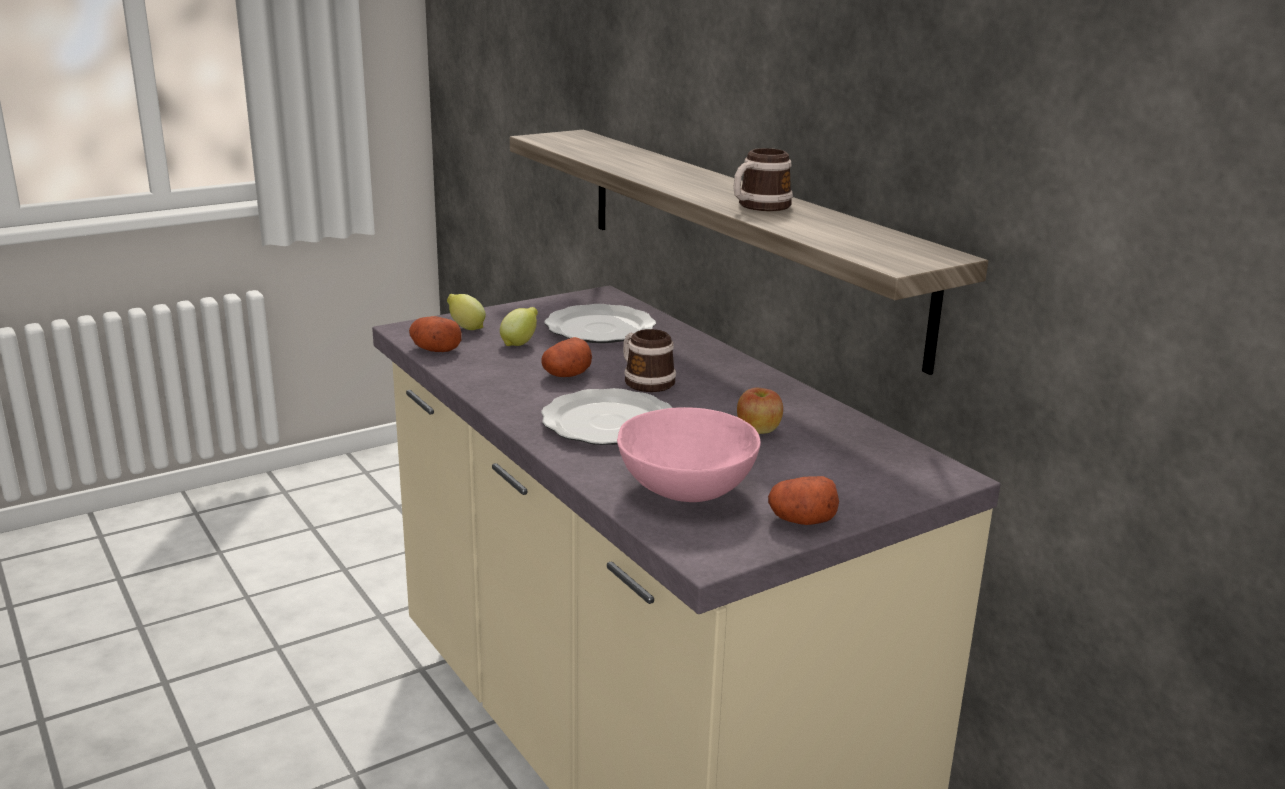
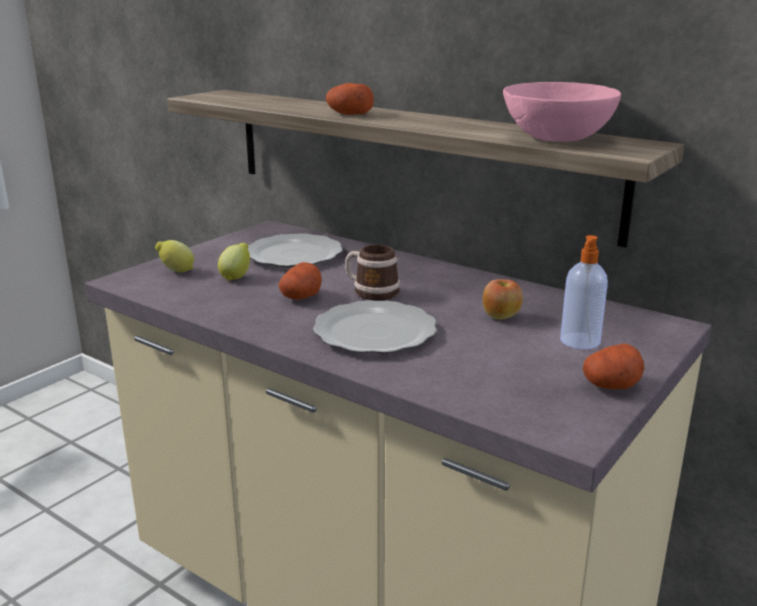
camera: 20 degrees left, 0 degrees up
potato [409,316,462,352] -> potato moved to [326,83,374,115]
pink bowl [617,407,761,502] -> pink bowl moved to [503,82,621,142]
mug [733,148,793,211] -> none
none -> soap dispenser [560,235,608,349]

